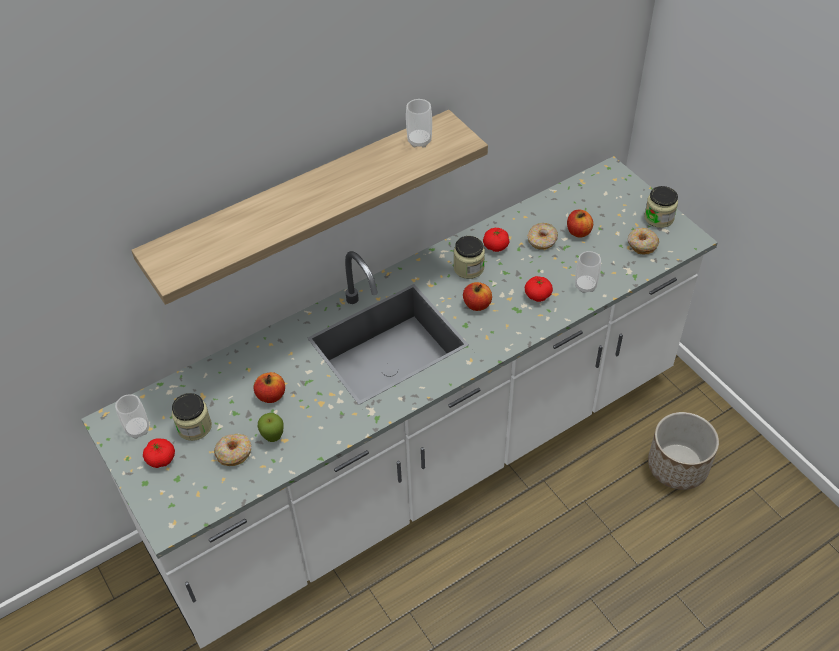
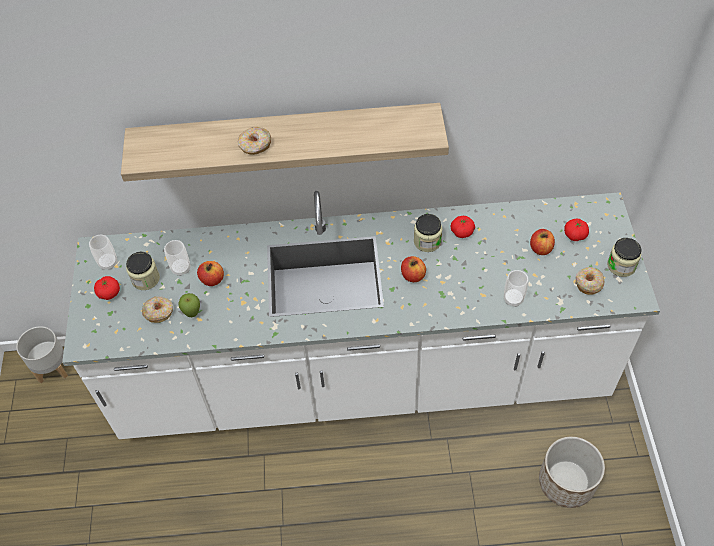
camera: 30 degrees right, 5 degrees up
cup [406,99,432,148] -> cup moved to [164,240,190,276]
tomato [525,276,553,302] -> tomato moved to [564,219,589,241]
donut [527,223,558,250] -> donut moved to [238,127,271,155]
none -> grey planter [16,326,68,384]

